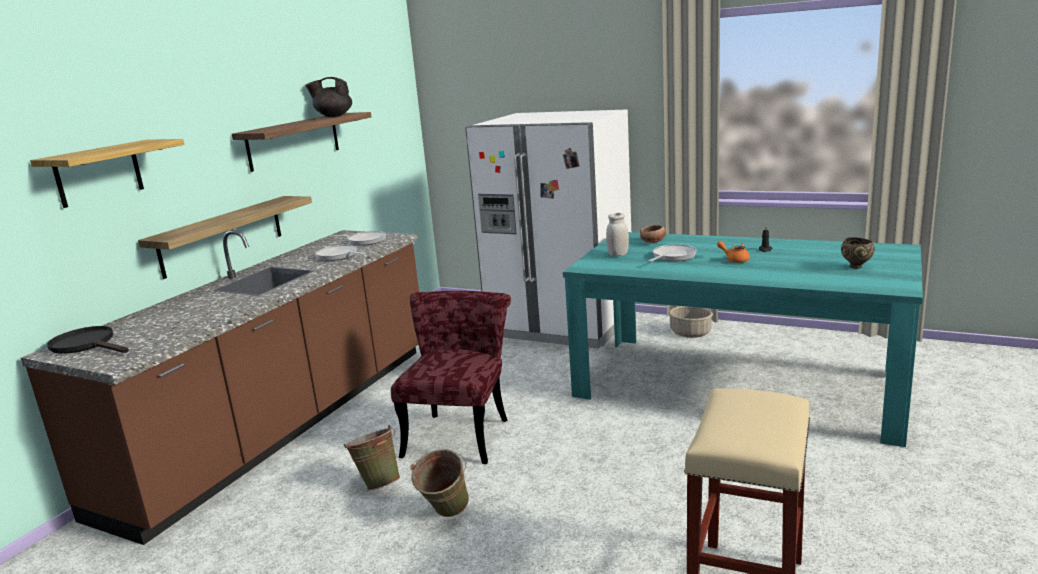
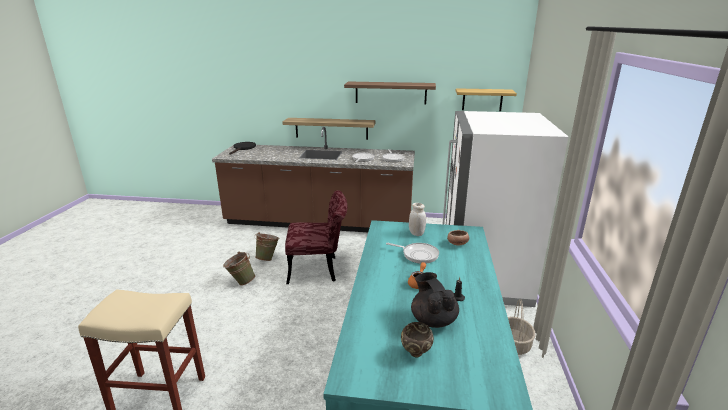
camera: 70 degrees right, 5 degrees up
shelf [30,139,184,208] -> shelf moved to [456,88,517,111]
black teapot [305,77,352,117] -> black teapot moved to [411,272,459,328]

